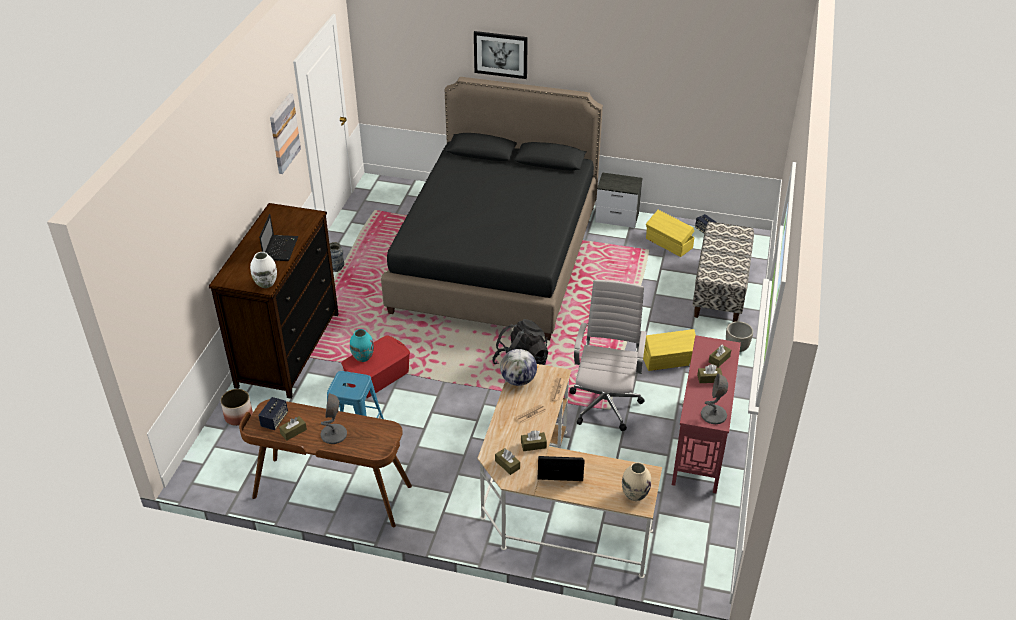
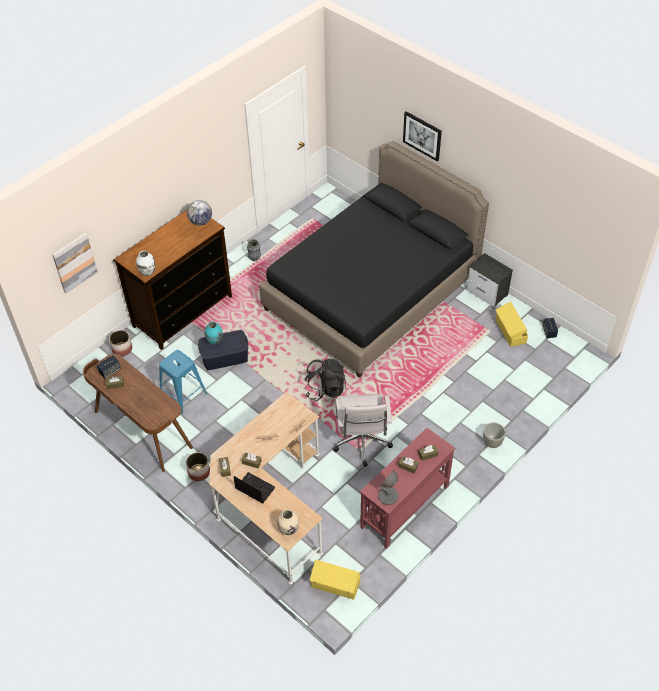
camera: 30 degrees right, 10 degrees up
laptop [259,214,298,261] -> none
picture [270,93,301,174] -> picture moved to [52,233,98,293]
grey table lamp [321,393,347,444] -> none
red storage box [341,335,410,398] -> blue storage box [198,330,248,370]
globe [500,349,537,386] -> globe moved to [187,200,212,226]
white office chair [569,280,647,431] -> white office chair turned 135 degrees clockwise [333,394,393,467]
yellow storage box [643,329,696,371] -> yellow storage box moved to [310,560,360,600]
bench [692,222,754,322] -> none
none -> planter [186,452,210,481]

